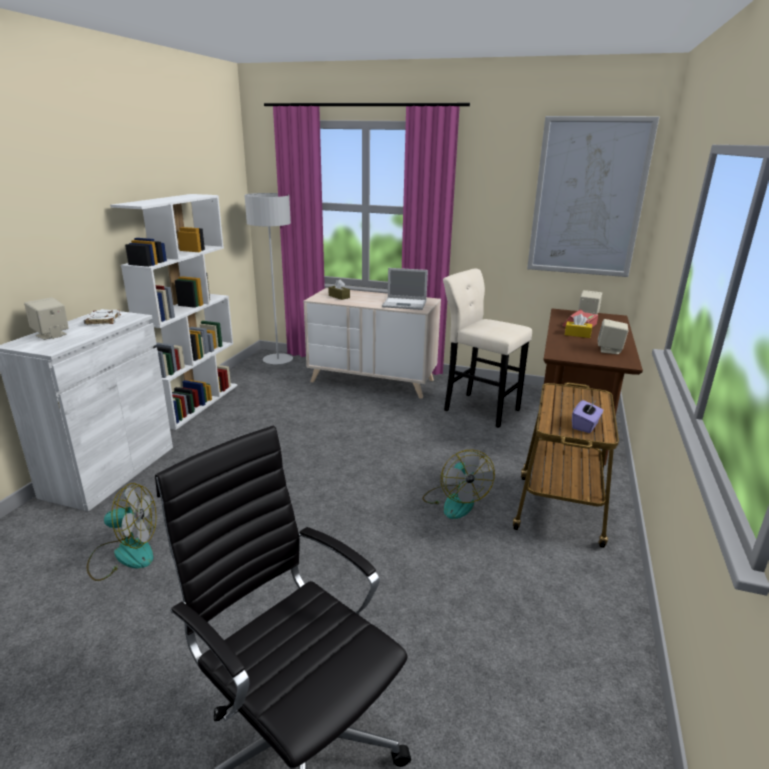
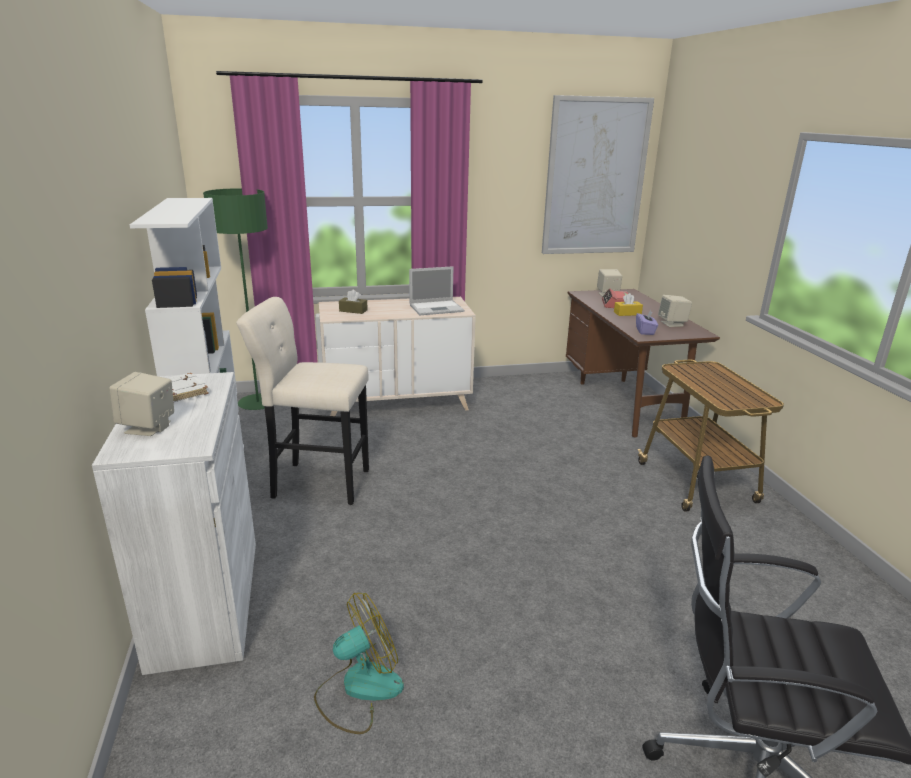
camera: 30 degrees left, 0 degrees up
grey floor lamp [244,193,293,365] -> green floor lamp [203,188,268,410]
fan [422,450,495,519] -> none
beige stool [443,269,532,428] -> beige stool moved to [236,297,369,505]
purple tissue box [572,400,603,433] -> purple tissue box moved to [636,310,658,335]

